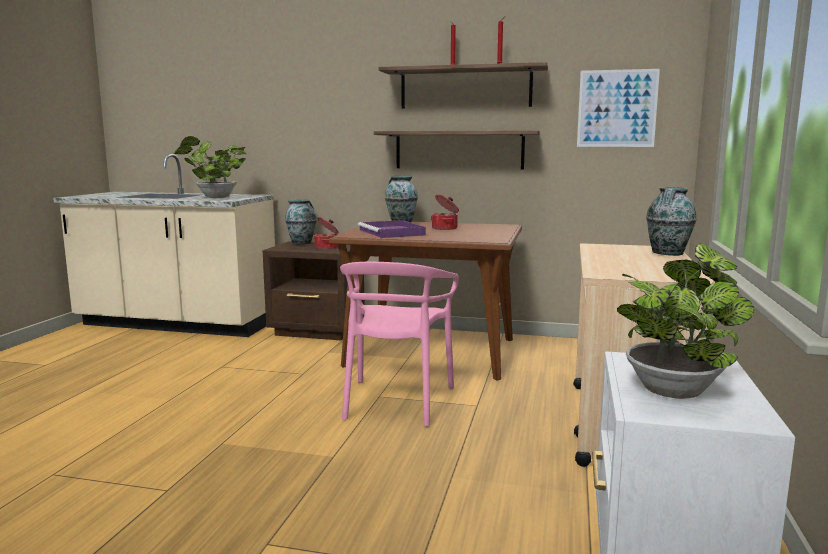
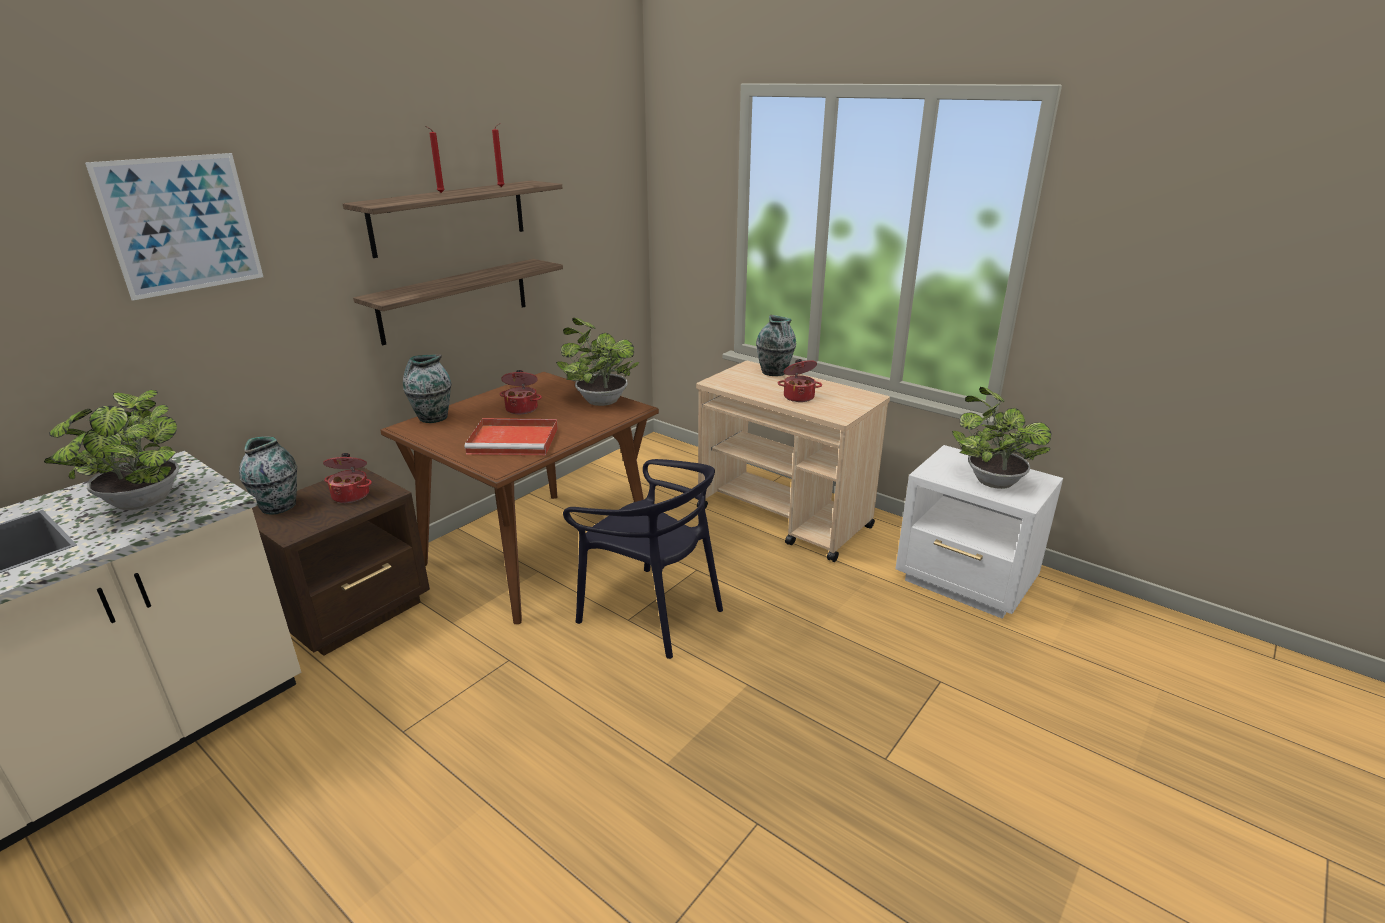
camera: 65 degrees left, 15 degrees up
pink chair [340,262,459,427] -> black chair [563,459,723,659]
purple tray [358,220,426,238] -> red tray [464,418,558,455]
picture [577,69,660,147] -> picture moved to [85,153,263,301]
none -> potted plant [556,318,639,406]
none -> cooking pot [778,359,822,402]

